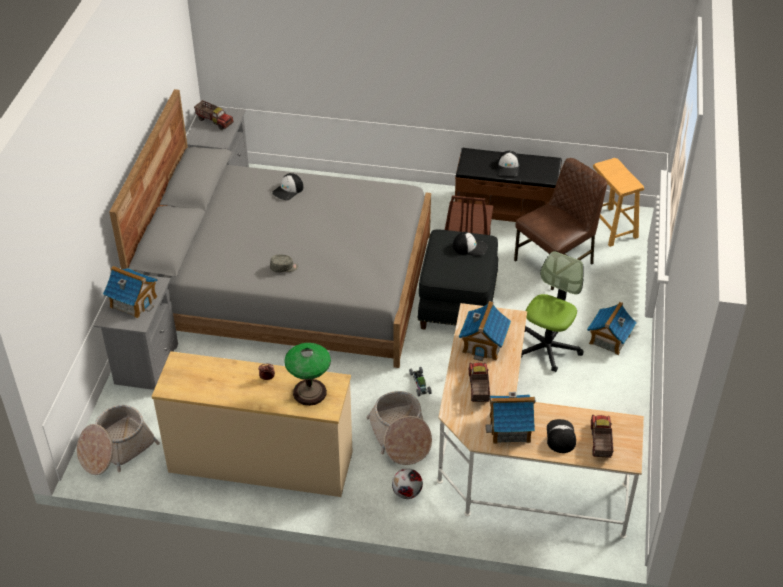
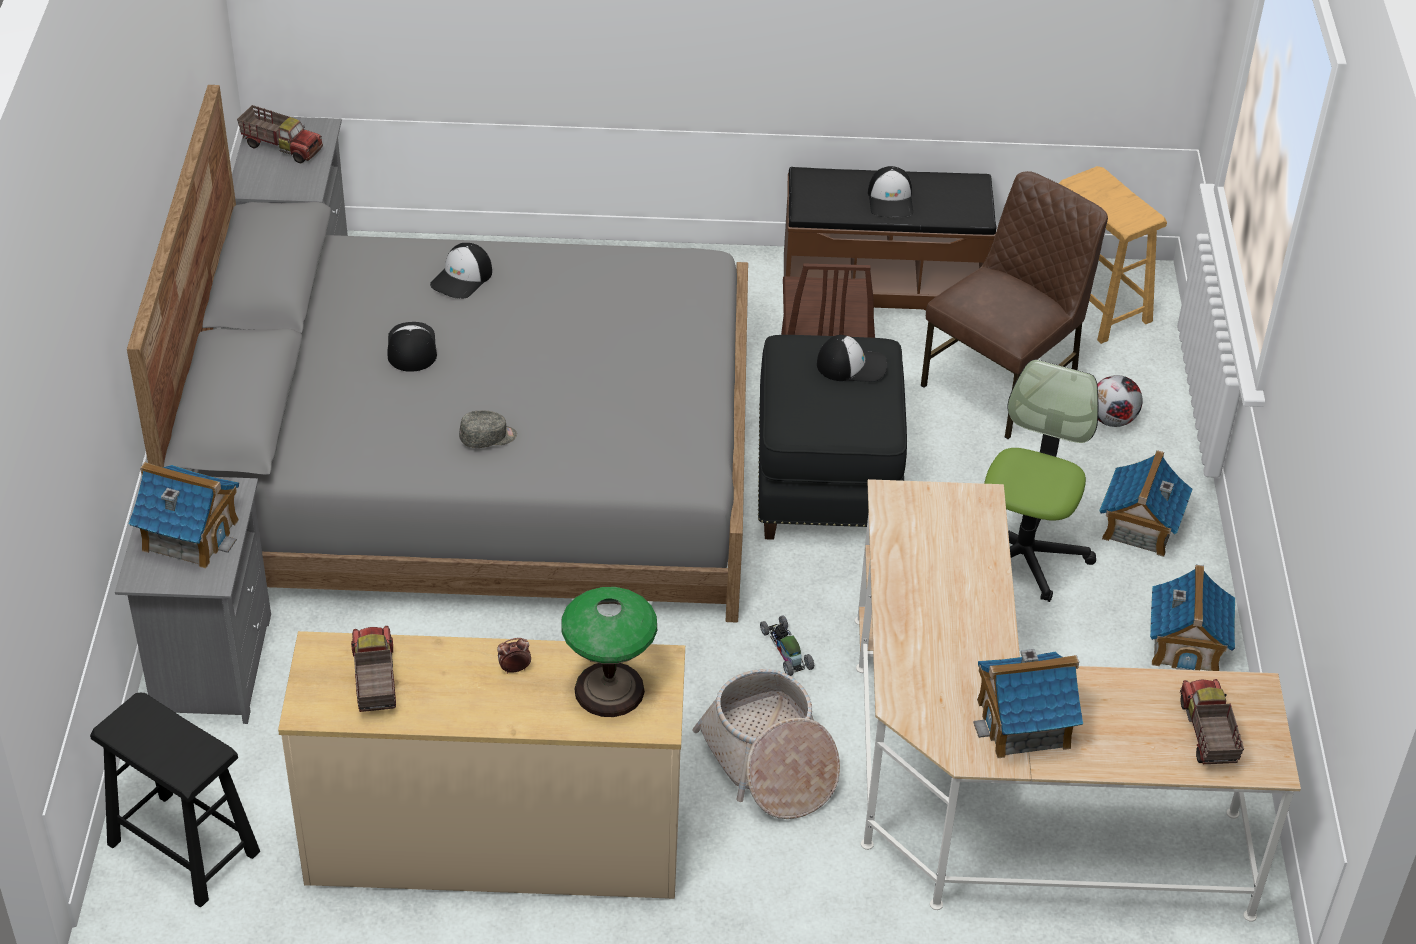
camera: 10 degrees left, 0 degrees up
basket [77,405,160,475] -> black stool [90,693,260,907]
football [392,468,423,499] -> football moved to [1098,375,1143,427]
toy house [459,301,511,361] -> toy house moved to [1150,565,1235,671]
toy truck [469,363,490,402] -> toy truck moved to [351,626,396,712]
cap [547,419,576,453] -> cap moved to [388,322,437,372]

